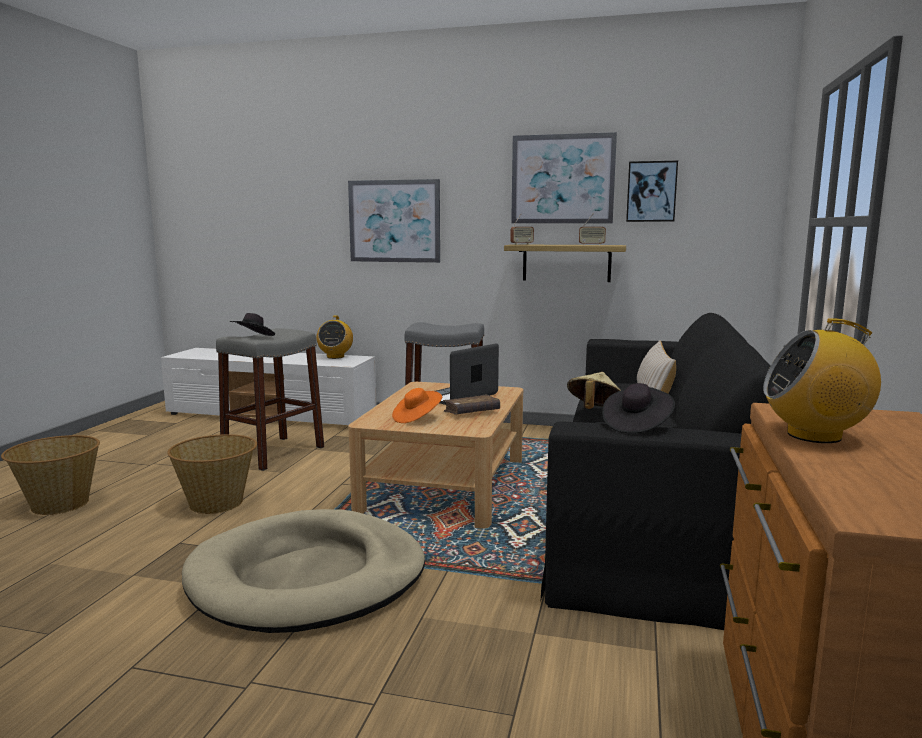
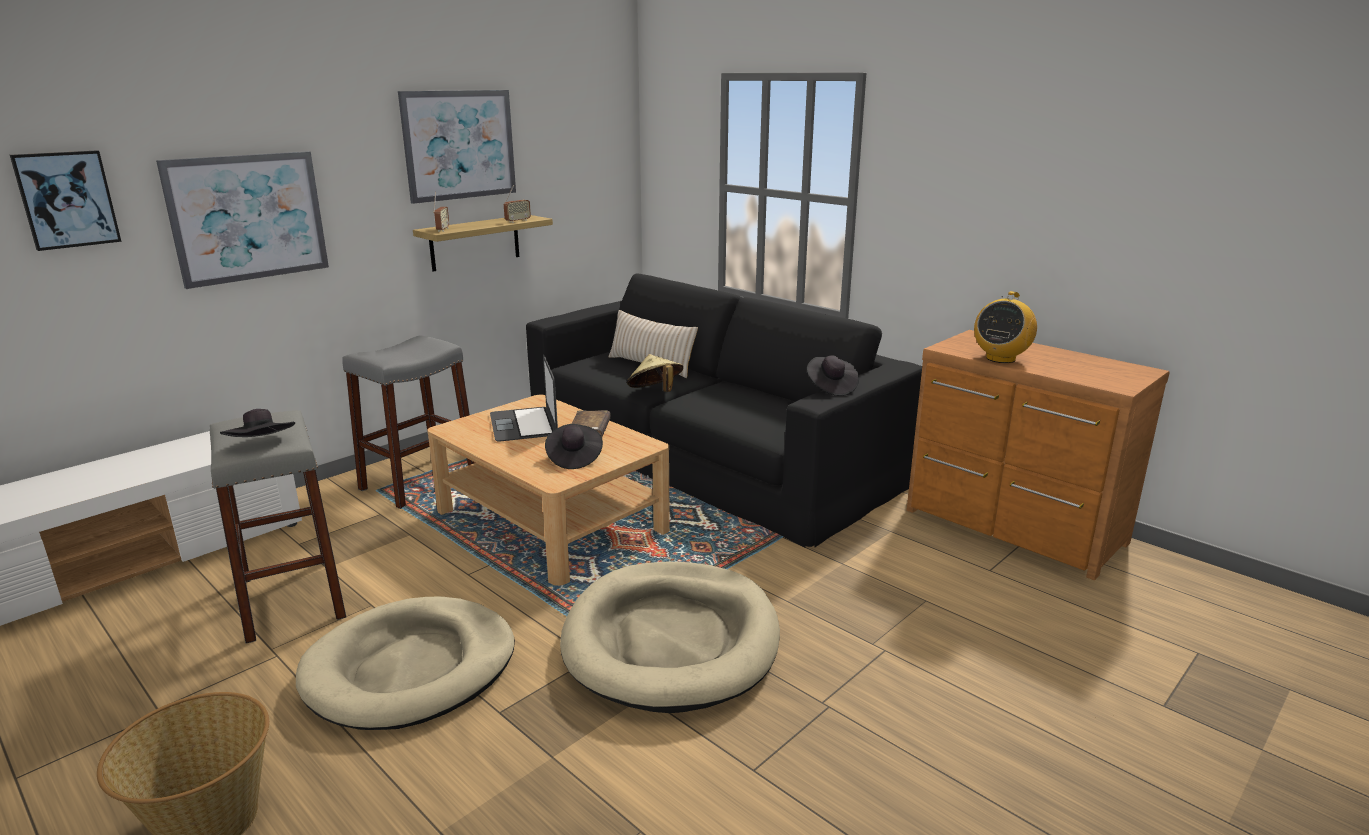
camera: 60 degrees left, 10 degrees up
basket [167,434,257,514] -> beige dog bed [296,597,515,730]
radio [317,315,353,359] -> none
orange hat [392,388,442,423] -> black hat [545,424,603,469]
picture [626,161,678,222] -> picture moved to [10,150,122,251]

